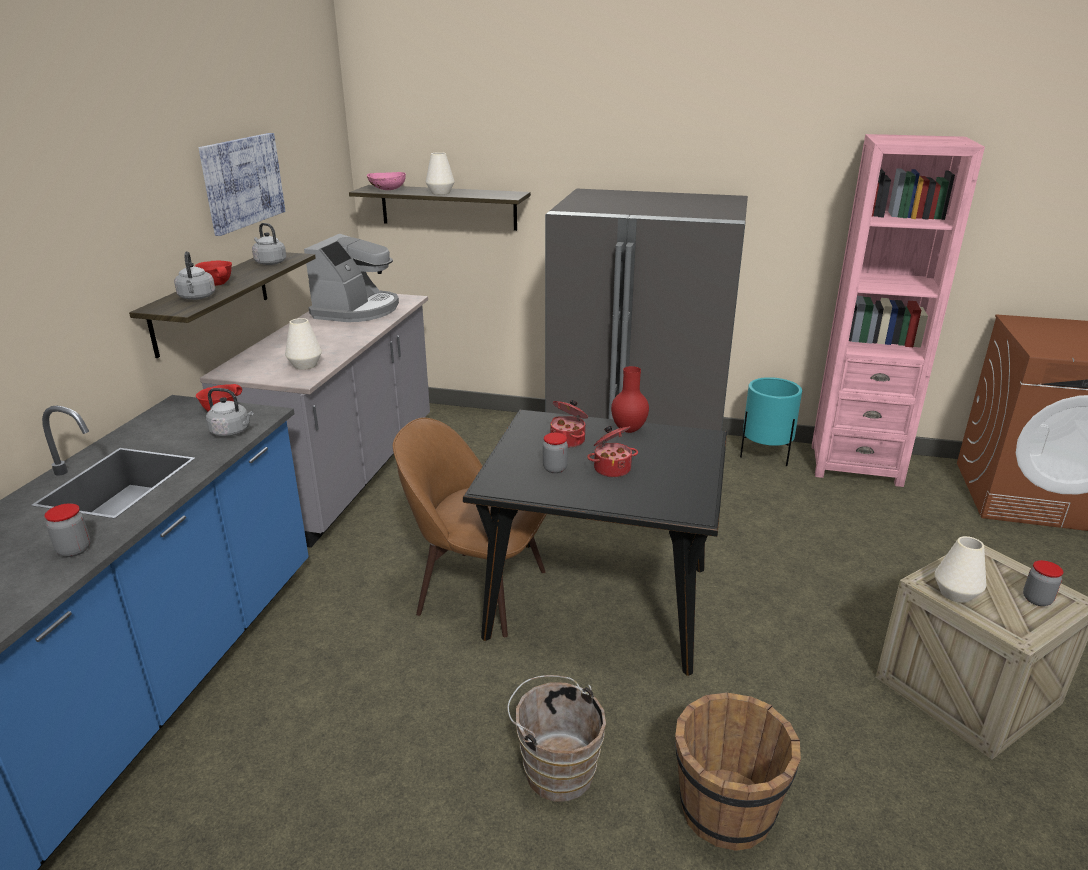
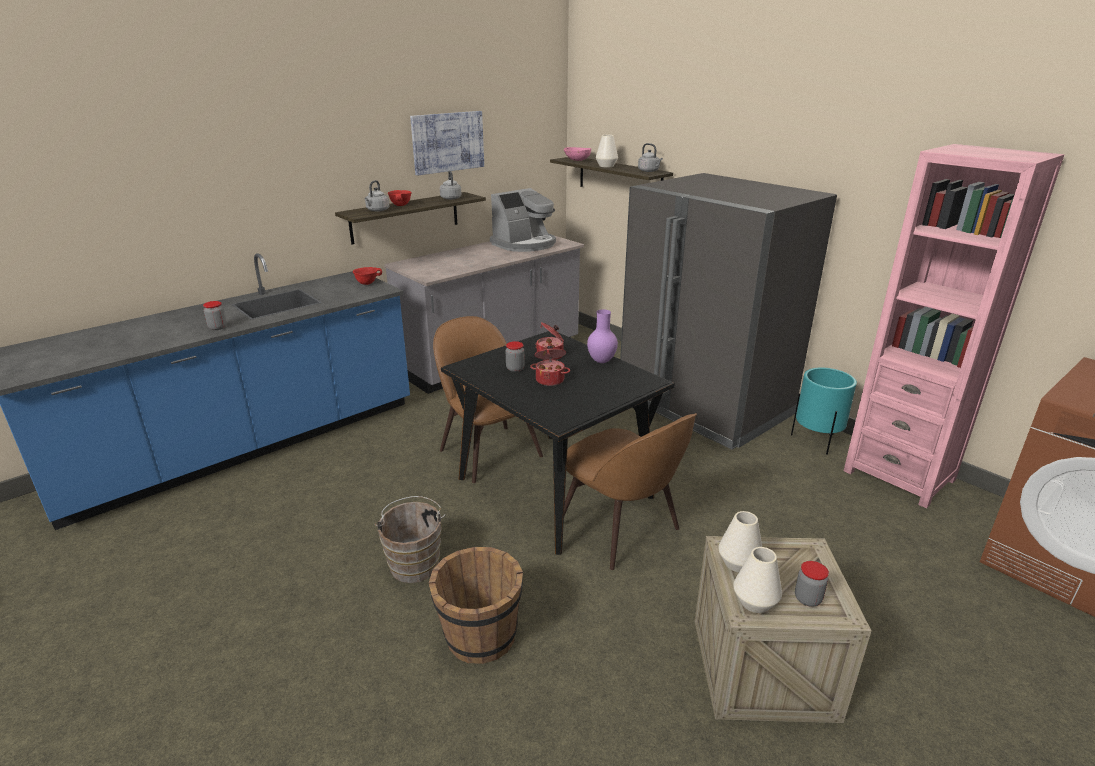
camera: 35 degrees right, 0 degrees up
grey kettle [206,388,253,437] -> grey kettle moved to [638,143,663,172]
white vase [285,318,322,370] -> white vase moved to [733,547,782,613]
red vase [611,366,649,433] -> purple vase [587,309,618,363]
none -> brown chair [564,413,697,570]

